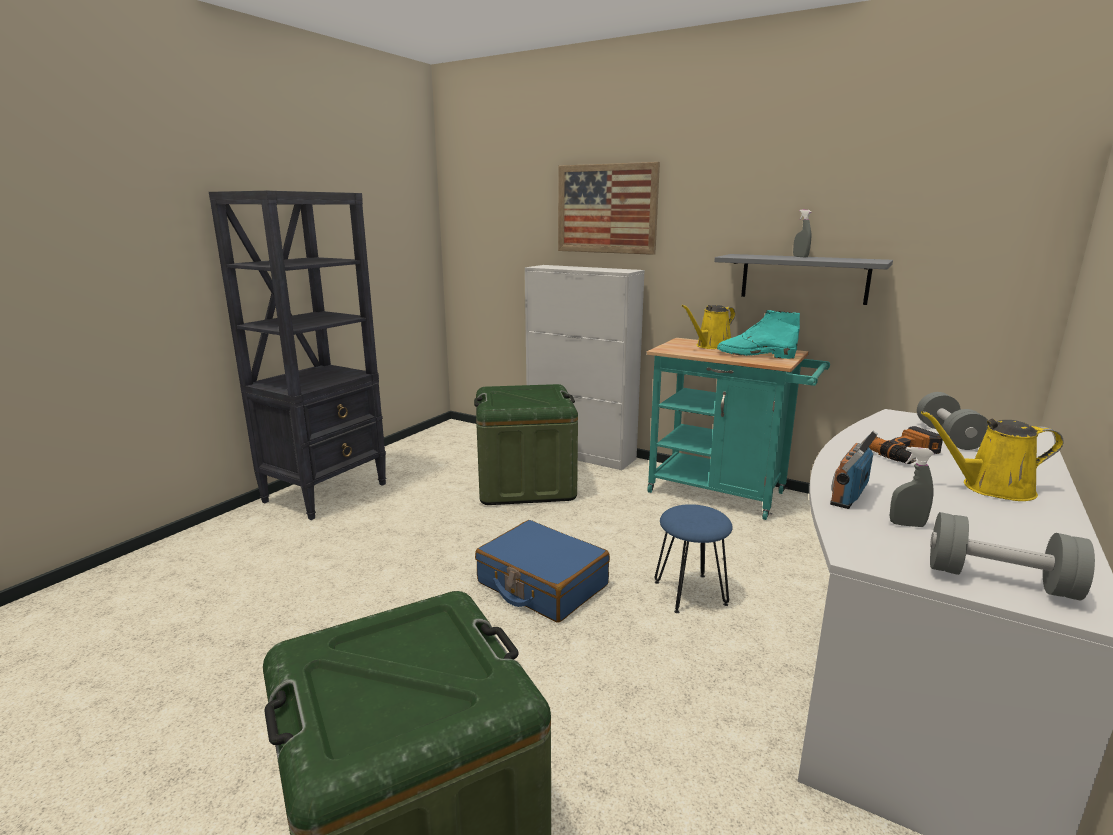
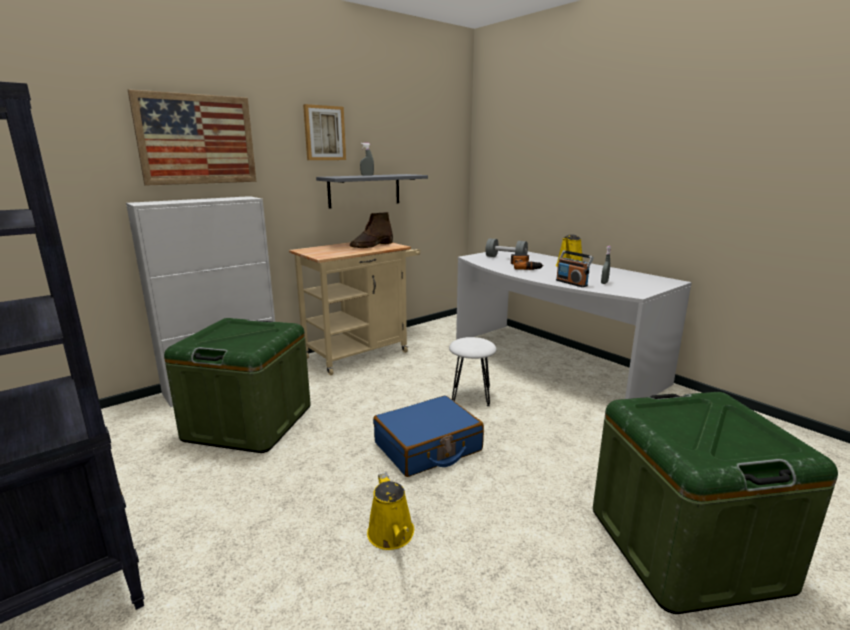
camera: 70 degrees left, 0 degrees up
turquoise cart [647,338,830,520] -> beige cart [289,242,420,375]
blue stool [655,504,733,613] -> white stool [449,337,496,406]
yellow watering can [682,305,735,349] -> yellow watering can moved to [367,472,414,550]
turquoise boot [717,310,800,359] -> brown boot [350,212,393,248]
grey dumbbell [930,512,1095,601] -> none
none -> picture [303,104,346,160]

